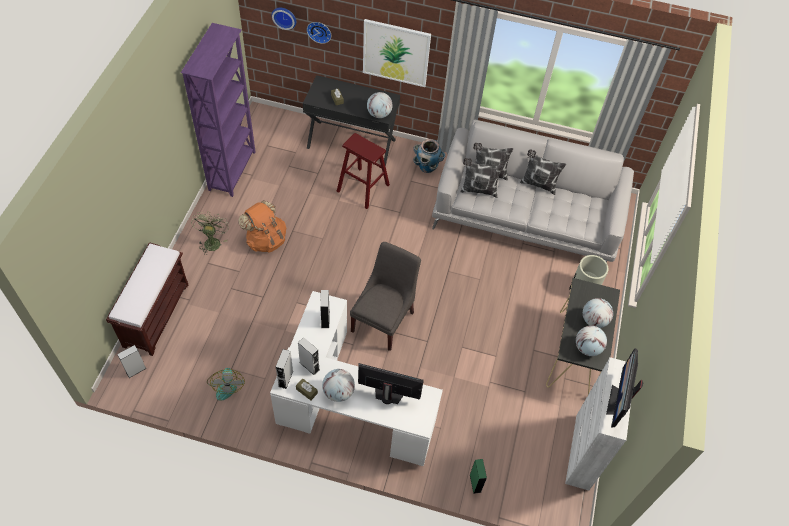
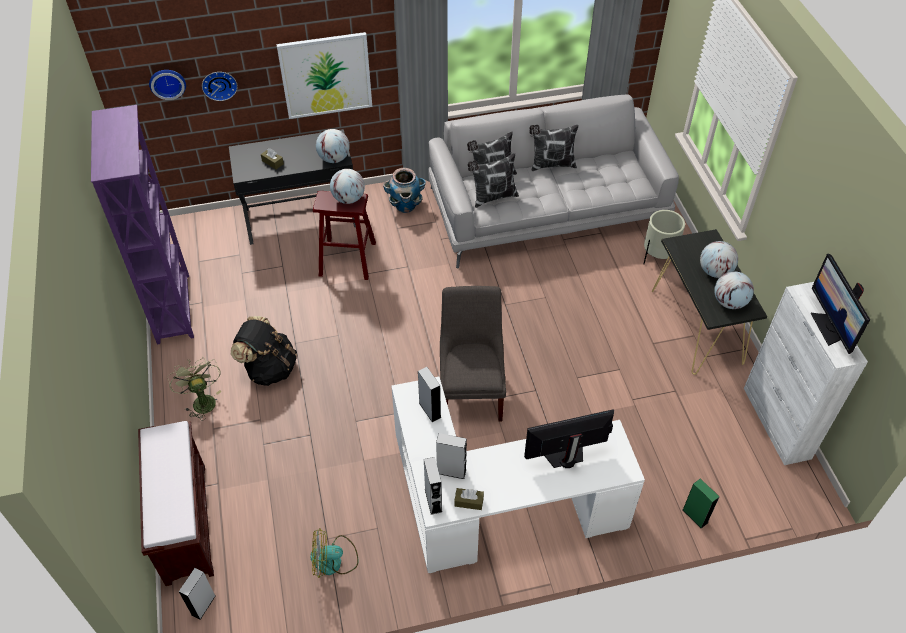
camera: 25 degrees left, 5 degrees down
fan [207,368,245,401] -> fan turned 120 degrees clockwise [310,528,358,578]
orange backpack [238,200,286,253] -> black backpack [231,316,297,386]
globe [322,369,355,402] -> globe moved to [330,169,365,204]

